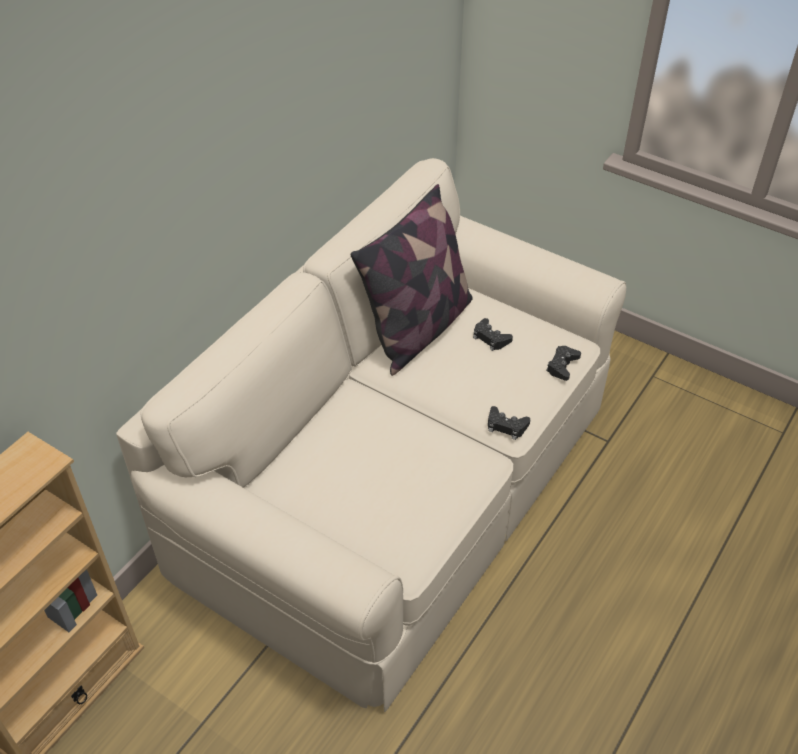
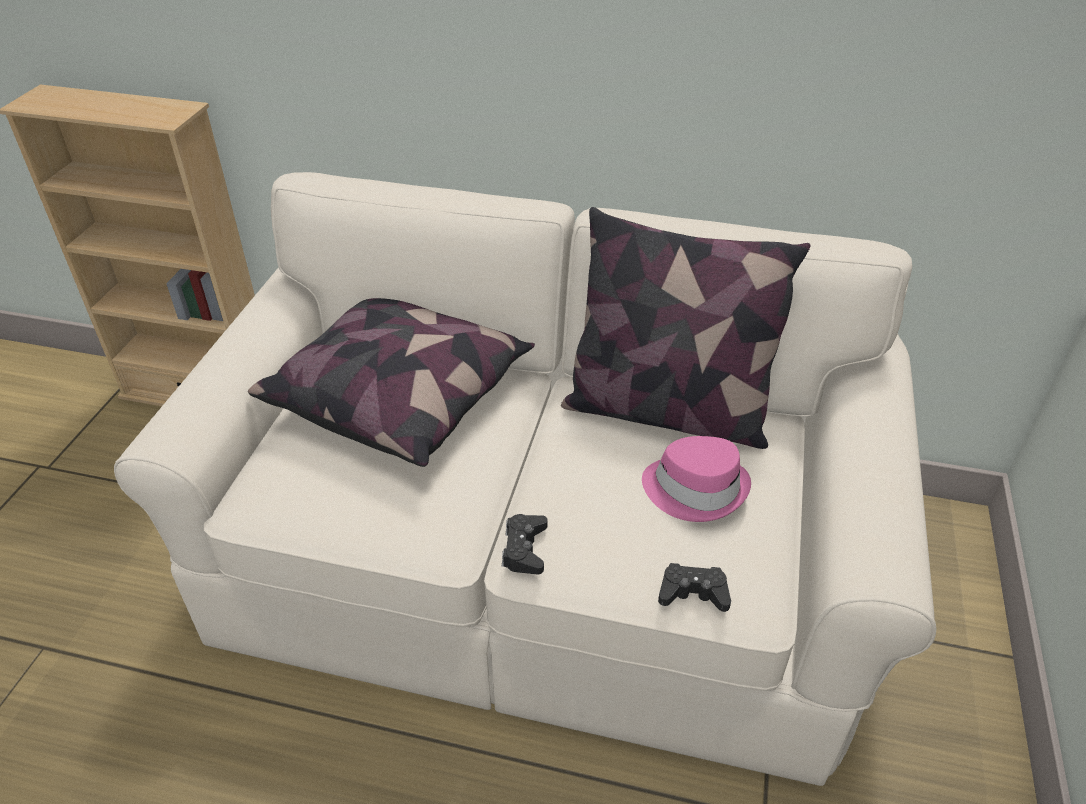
camera: 70 degrees right, 5 degrees down
black game controller [473,318,513,351] -> pink hat [642,436,751,522]
none -> pillow [248,298,535,467]

